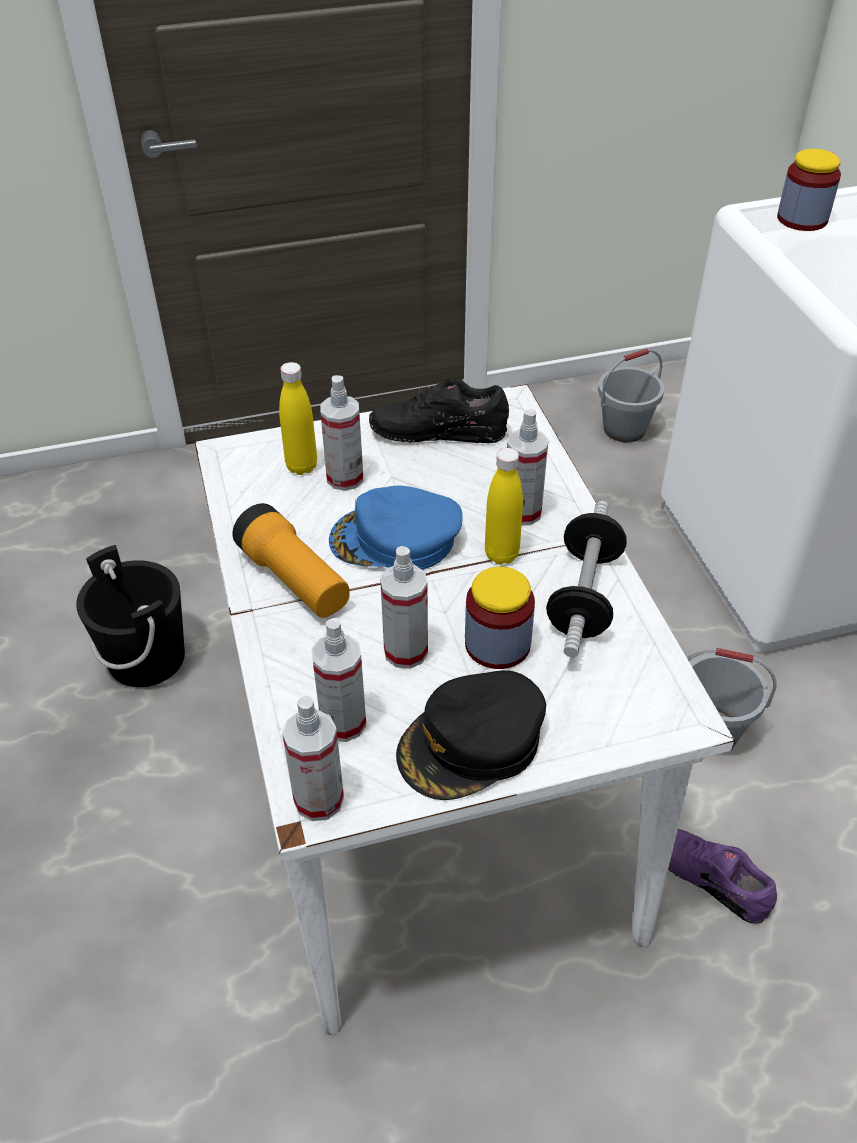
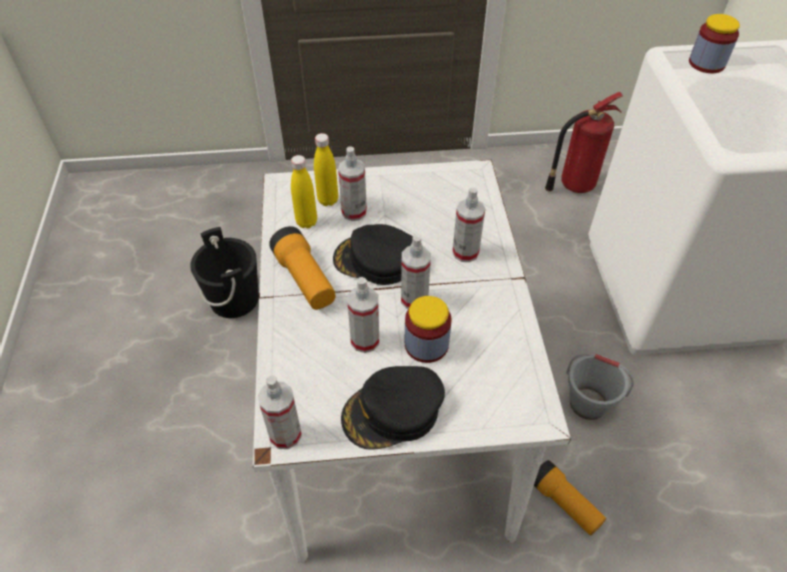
camera: 10 degrees right, 5 degrees up
spray bottle [311,618,366,742] -> spray bottle moved to [401,235,431,309]
blue cap [329,486,463,570] -> black cap [333,224,413,285]
black shoe [369,378,509,443] -> none
yellow bottle [485,448,523,565] -> yellow bottle moved to [291,155,317,228]
dumbbell [546,501,627,657] -> none
grey bucket [598,349,664,442] -> fire extinguisher [545,92,623,193]
purple shoe [668,829,777,924] -> flashlight [534,460,606,536]

